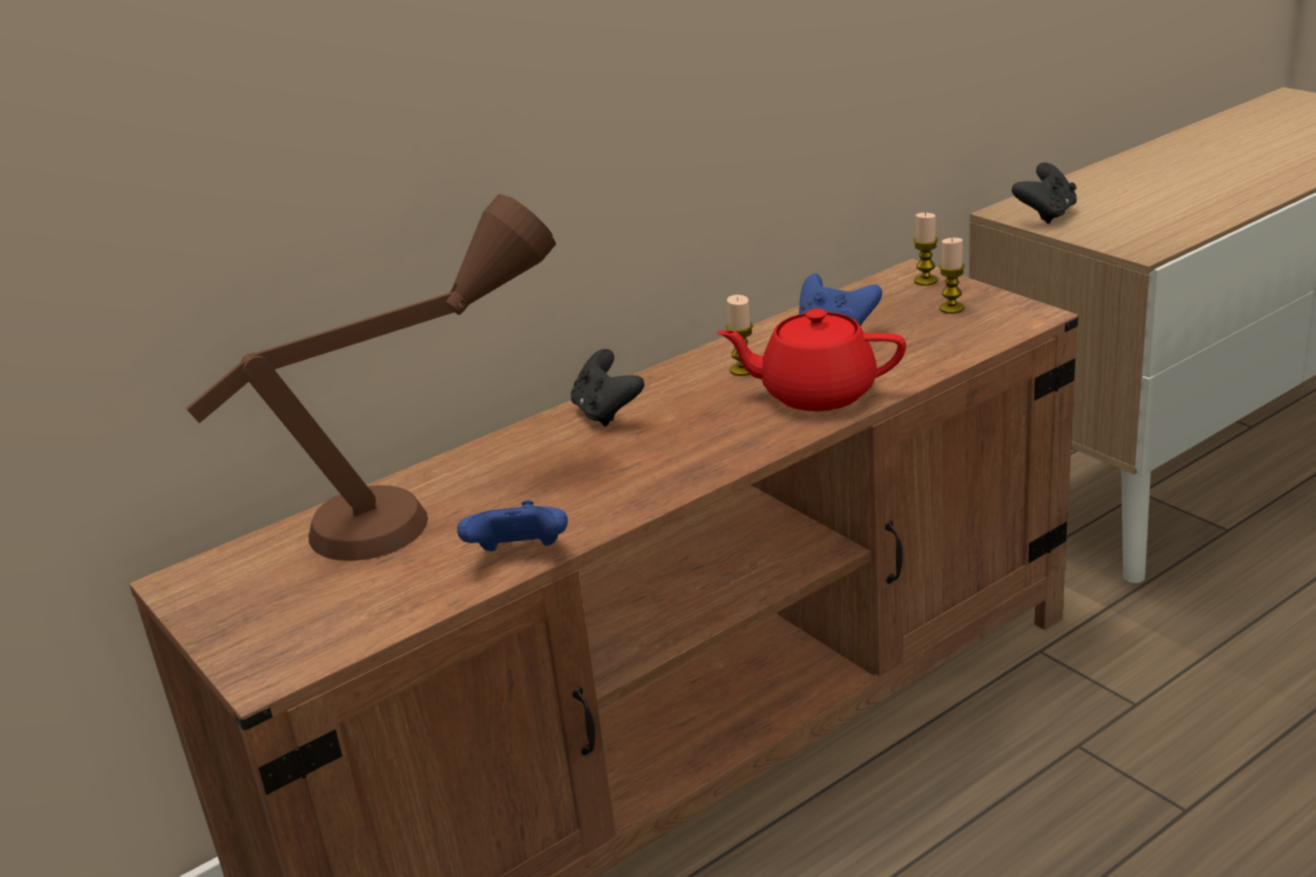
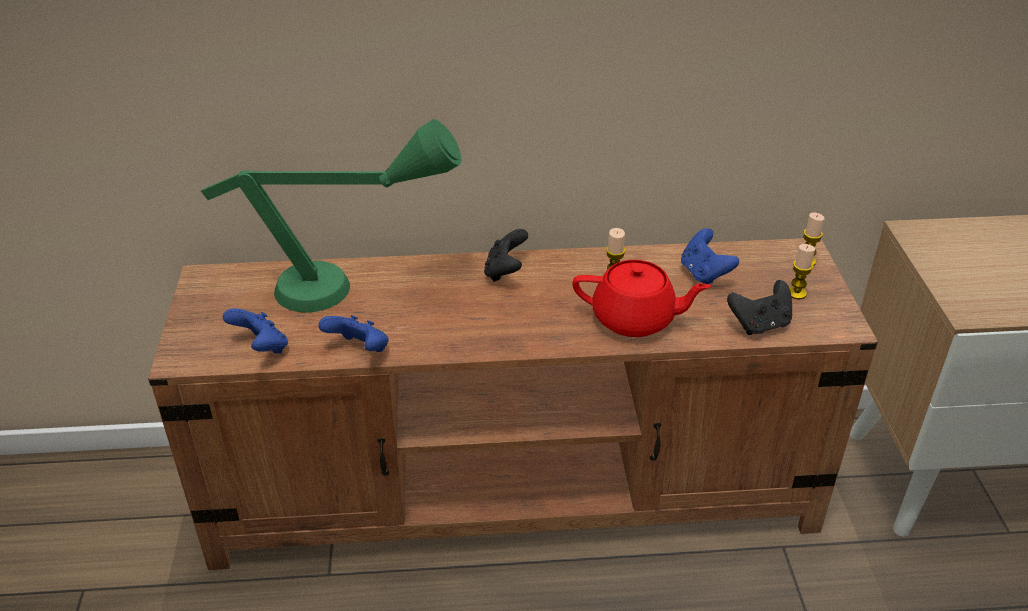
camera: 30 degrees right, 10 degrees up
brown table lamp [186,194,556,561] -> green table lamp [201,119,462,313]
red teapot [717,309,906,411] -> red teapot turned 150 degrees clockwise [572,260,711,337]
black game controller [1012,162,1077,224] -> black game controller moved to [727,280,792,335]
none -> blue game controller [223,308,288,354]

